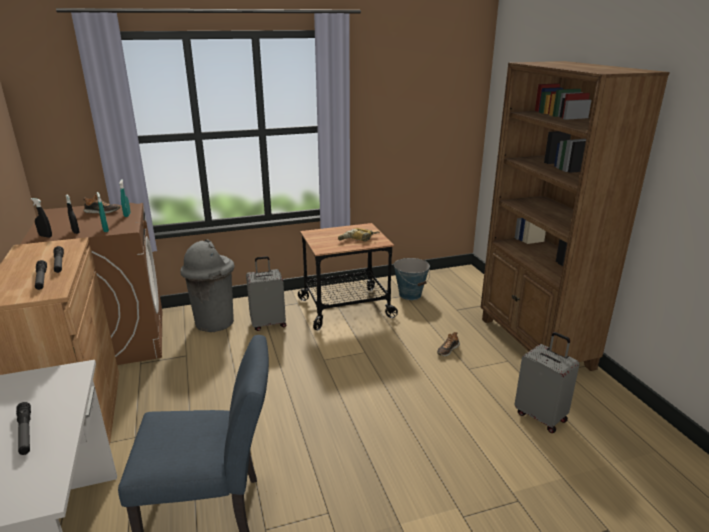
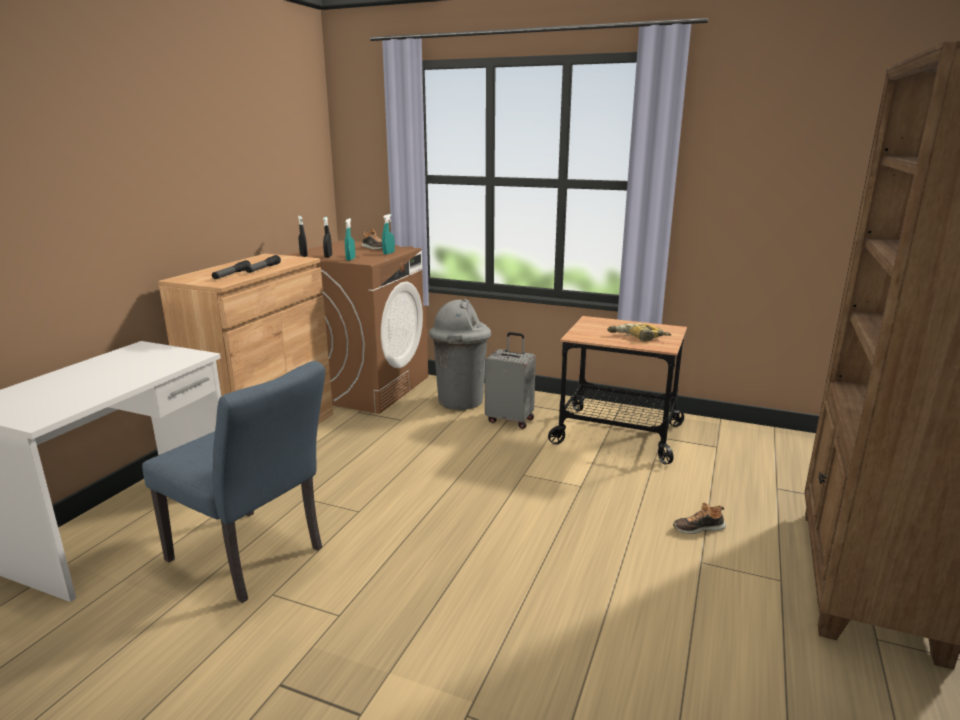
camera: 40 degrees right, 5 degrees down
flashlight [16,402,31,455] -> none
bucket [394,258,430,300] -> none
grey suitcase [514,332,580,433] -> none

